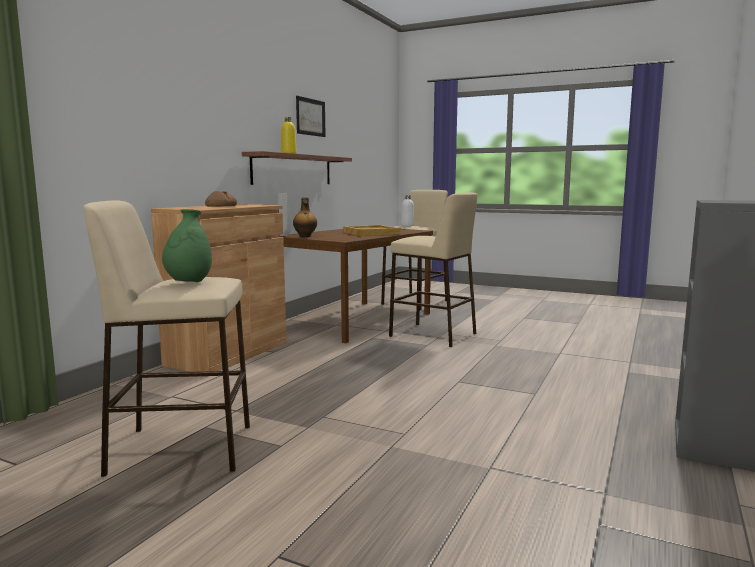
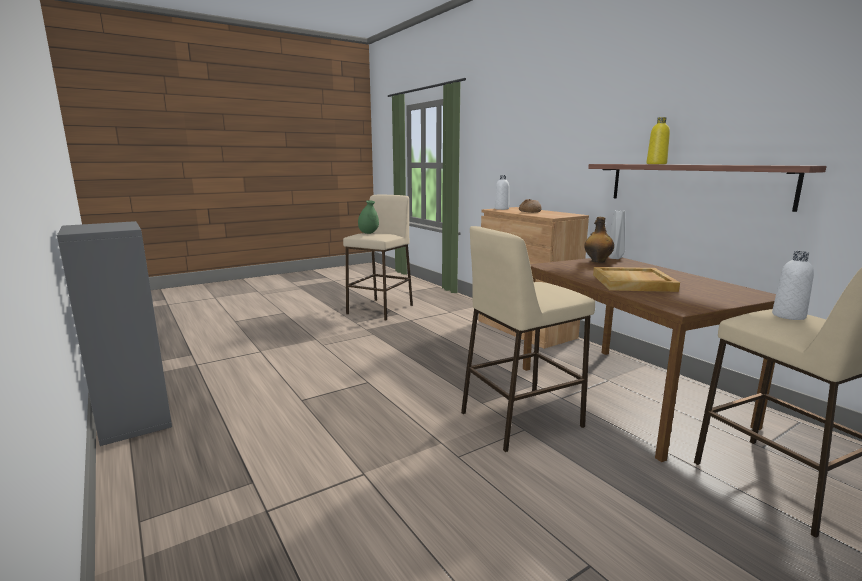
camera: 120 degrees right, 5 degrees up
picture [296,96,326,137] -> none
none -> white bottle [495,175,509,210]

